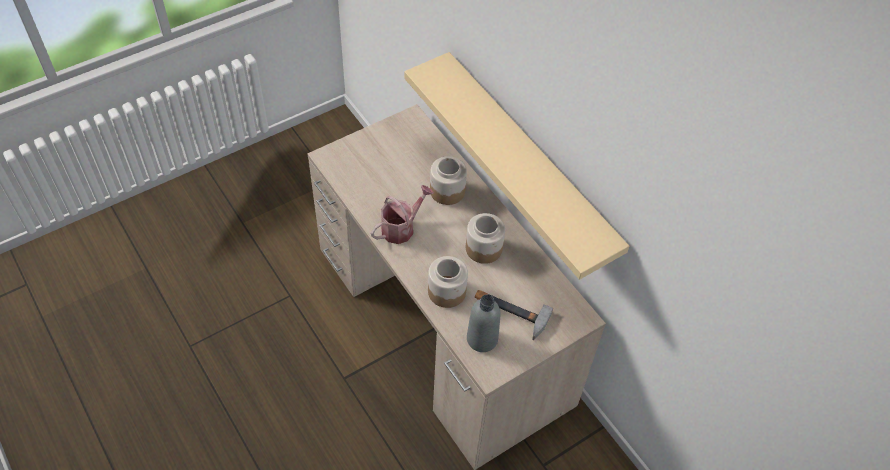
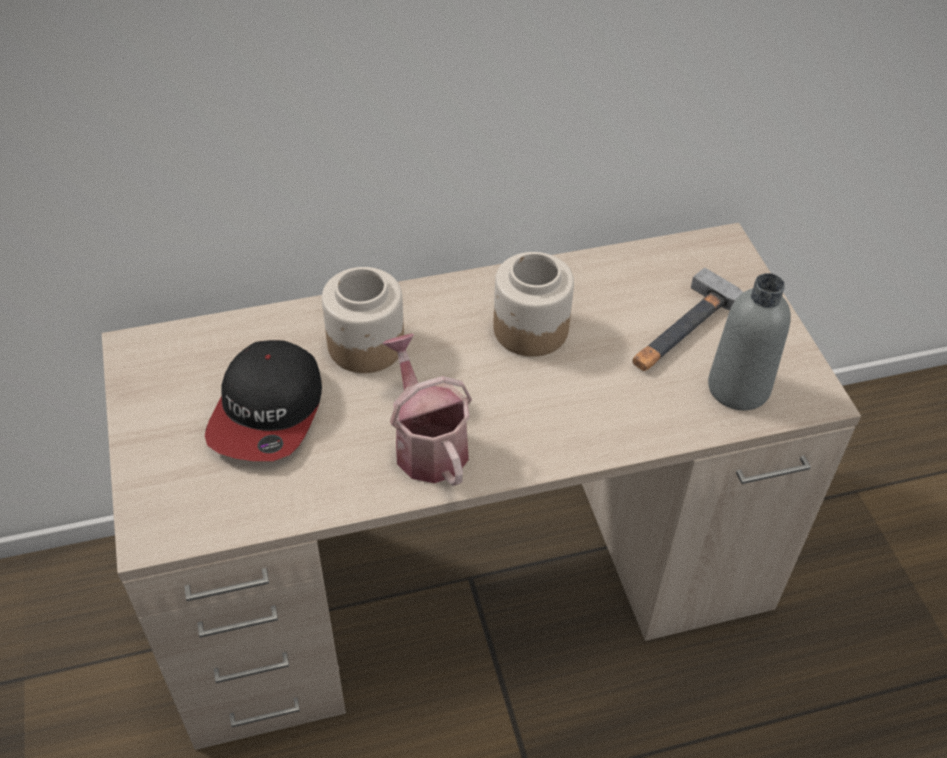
camera: 70 degrees left, 5 degrees down
beige shelf [404,52,629,280] -> none
jar [428,256,468,308] -> none
none -> cap [205,340,322,461]

